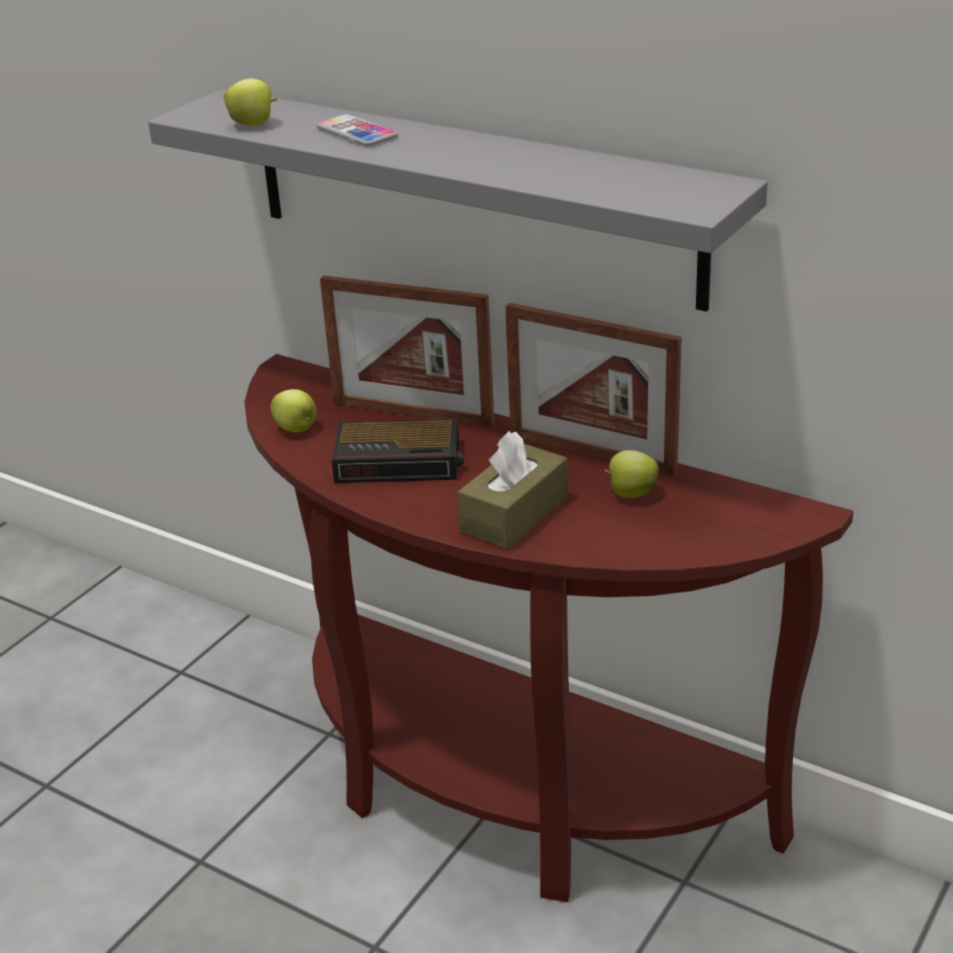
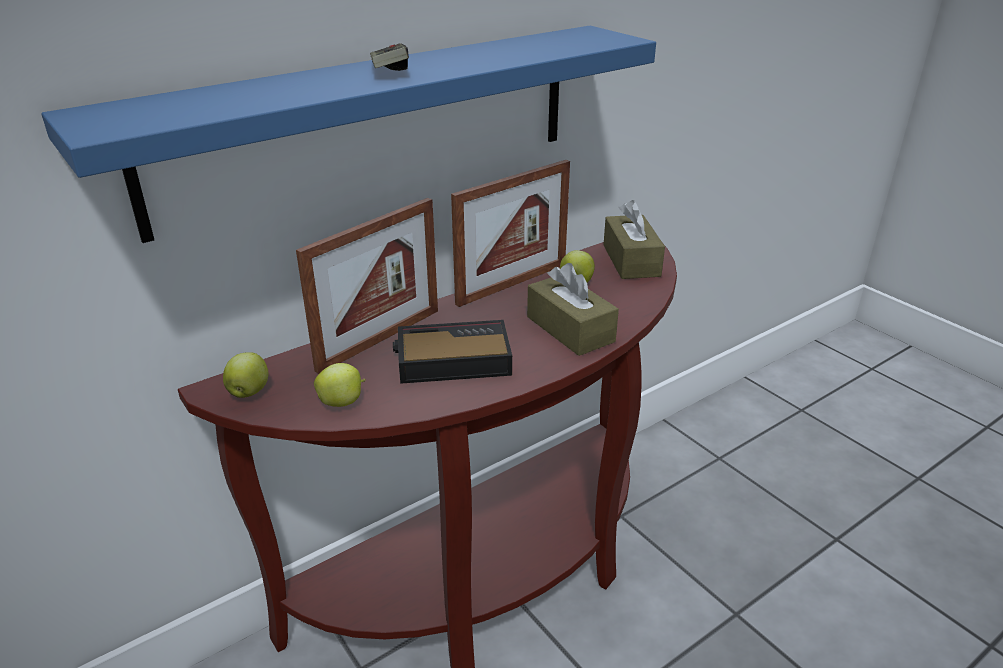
camera: 70 degrees left, 0 degrees up
grey shelf [148,89,768,312] -> blue shelf [41,26,656,243]
apple [224,78,278,125] -> apple moved to [223,352,269,398]
phone [316,114,398,146] -> none
alarm clock [332,419,464,483] -> alarm clock turned 120 degrees counterclockwise [393,320,512,384]
none -> game controller [370,43,409,71]
none -> brown tissue box [604,200,665,279]

